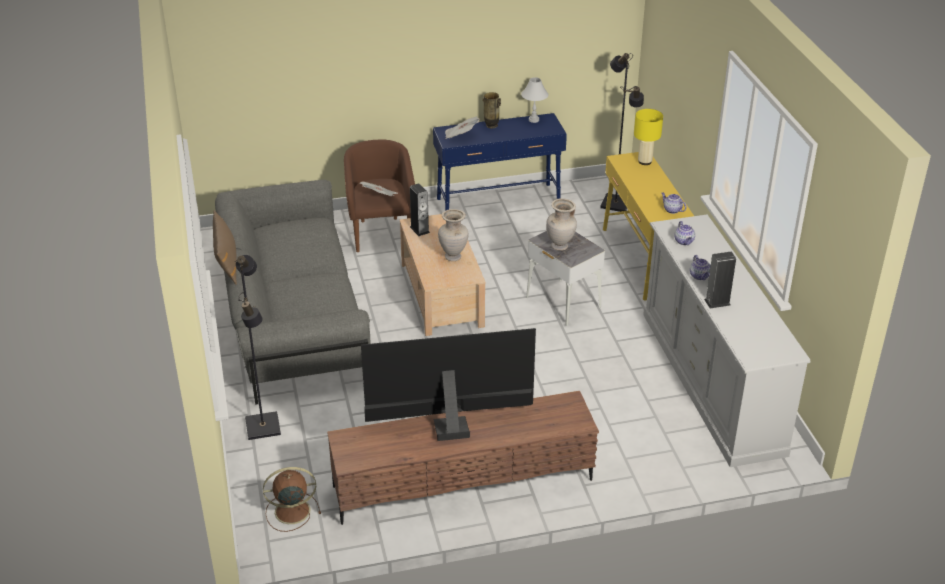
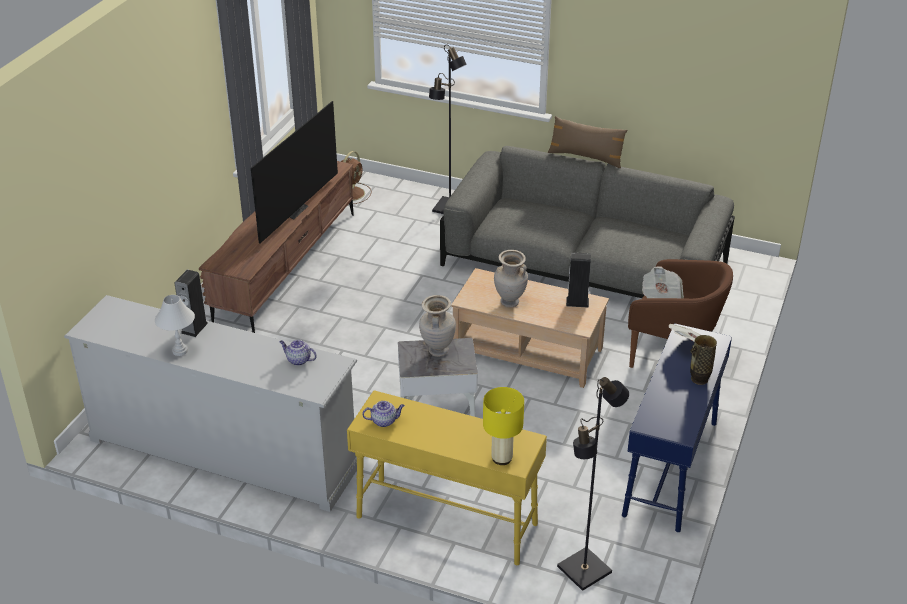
camera: 125 degrees right, 0 degrees up
white table lamp [521,77,548,123] -> white table lamp moved to [155,295,195,356]
teapot [690,255,711,280] -> none

